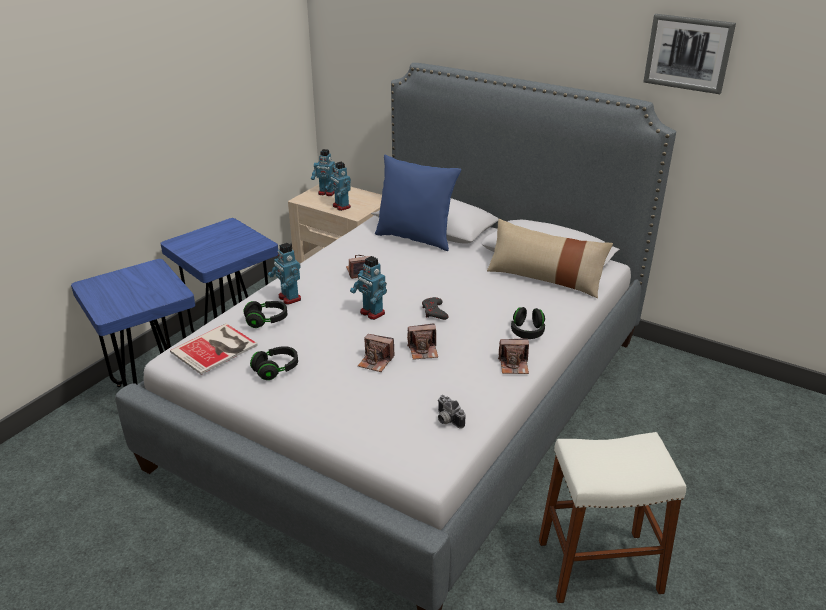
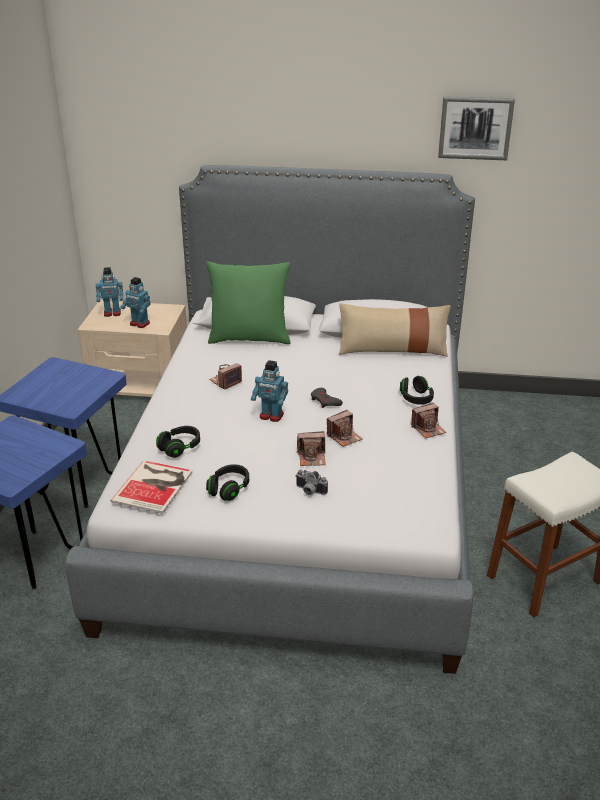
camera: 25 degrees left, 0 degrees up
toy robot [268,243,301,305] -> none
blue pillow [375,155,461,251] -> green pillow [206,262,291,344]
camera [438,395,466,429] -> camera moved to [295,470,328,495]

